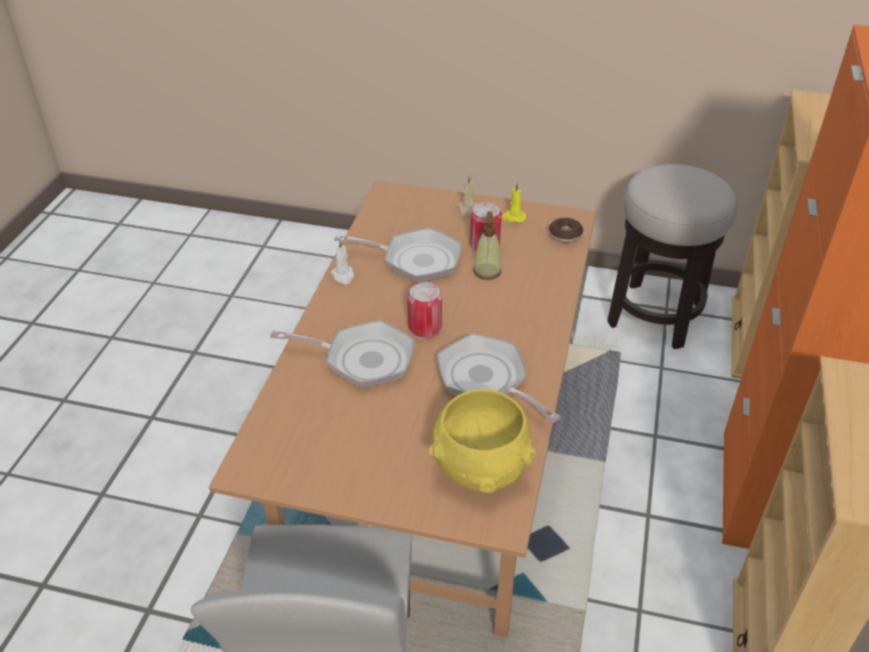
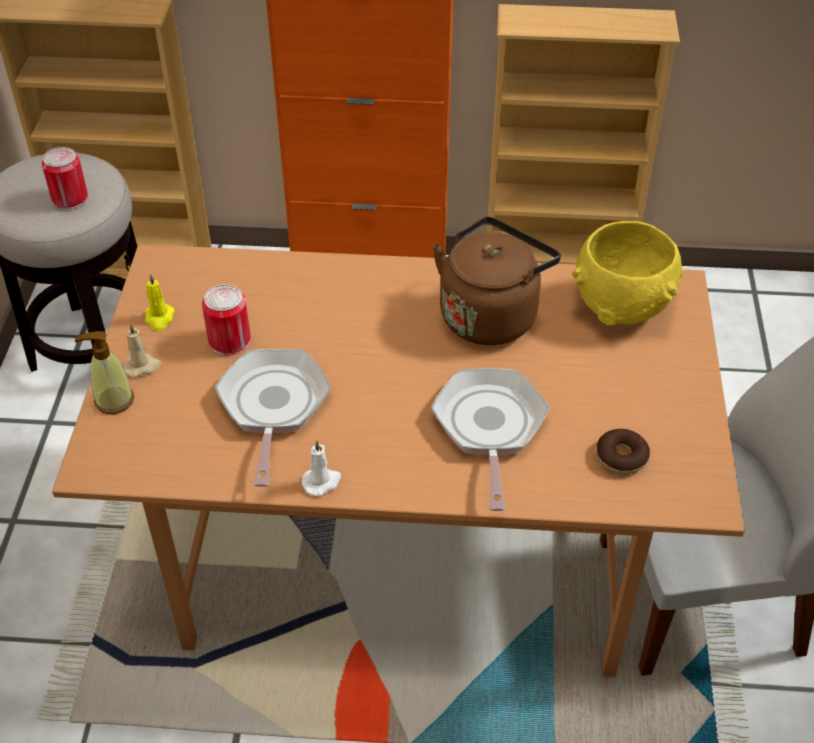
camera: 100 degrees left, 5 degrees up
can [407,282,442,339] -> can moved to [42,147,88,209]
frying pan [437,334,561,423] -> brown kettle [433,216,561,345]
soap dispenser [473,211,501,280] -> soap dispenser moved to [75,331,134,414]
donut [549,218,583,243] -> donut moved to [597,429,650,474]

